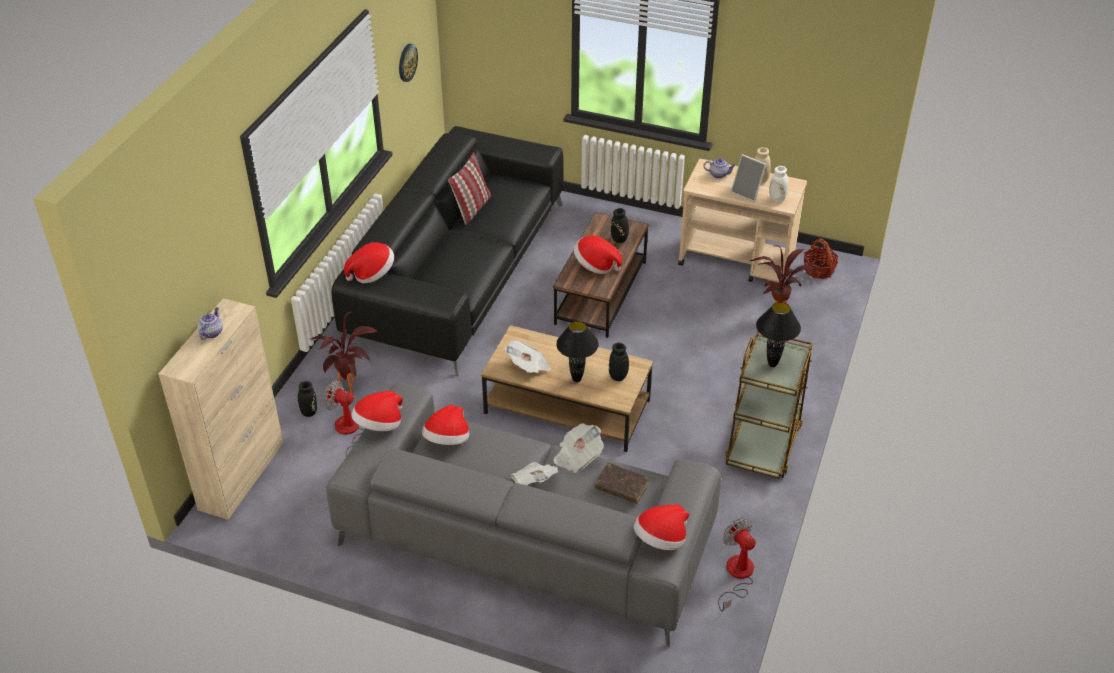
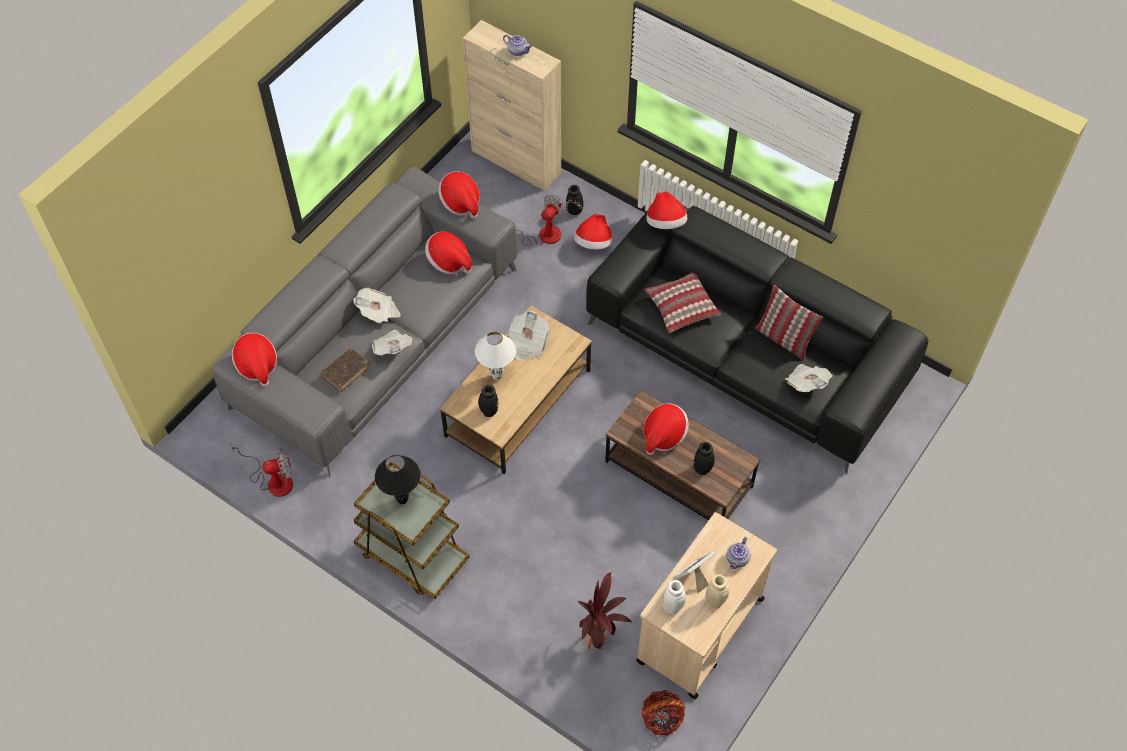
camera: 105 degrees right, 15 degrees up
potted plant [310,312,378,394] -> hat [574,214,612,249]
wall clock [399,44,418,82] -> none
black table lamp [556,321,599,382] -> white table lamp [475,331,516,380]
none -> pillow [645,272,721,333]
none -> newspaper [785,364,833,392]

